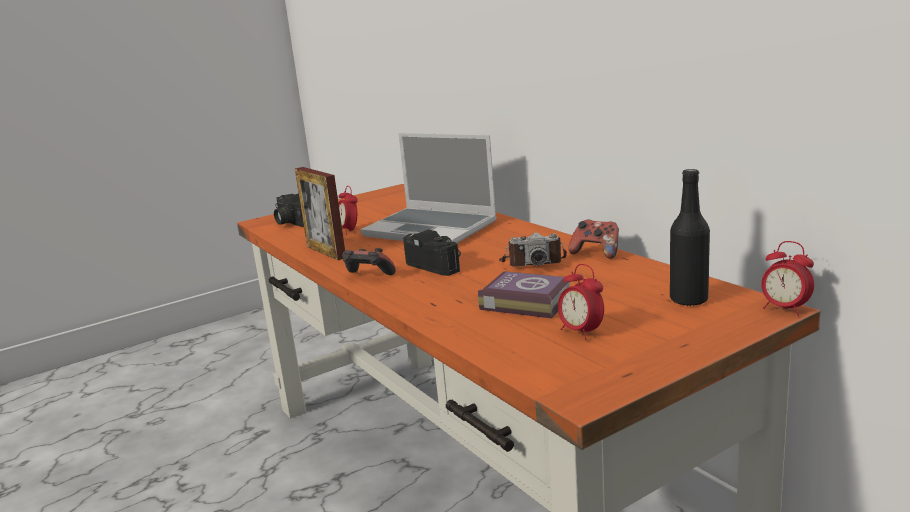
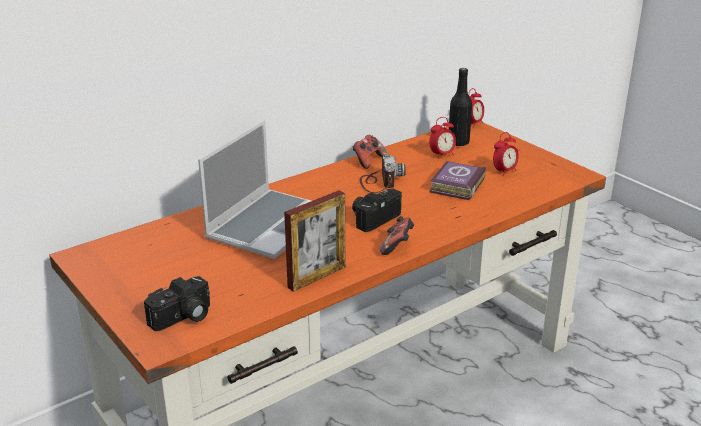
camera: 95 degrees left, 10 degrees up
alarm clock [338,186,358,235] -> alarm clock moved to [429,117,456,159]

